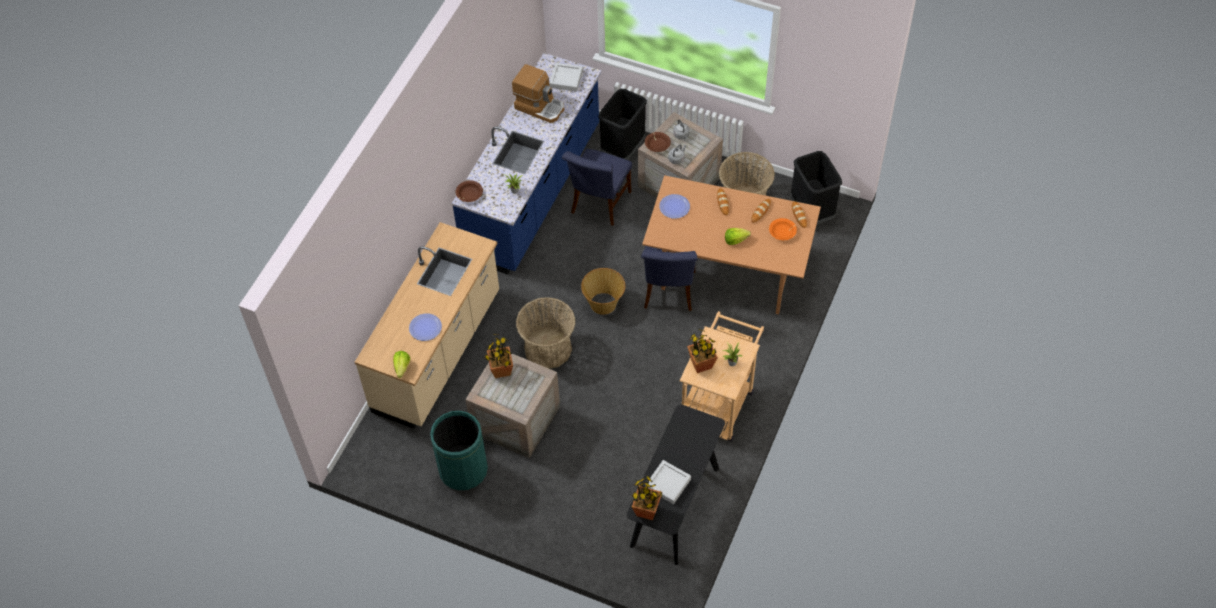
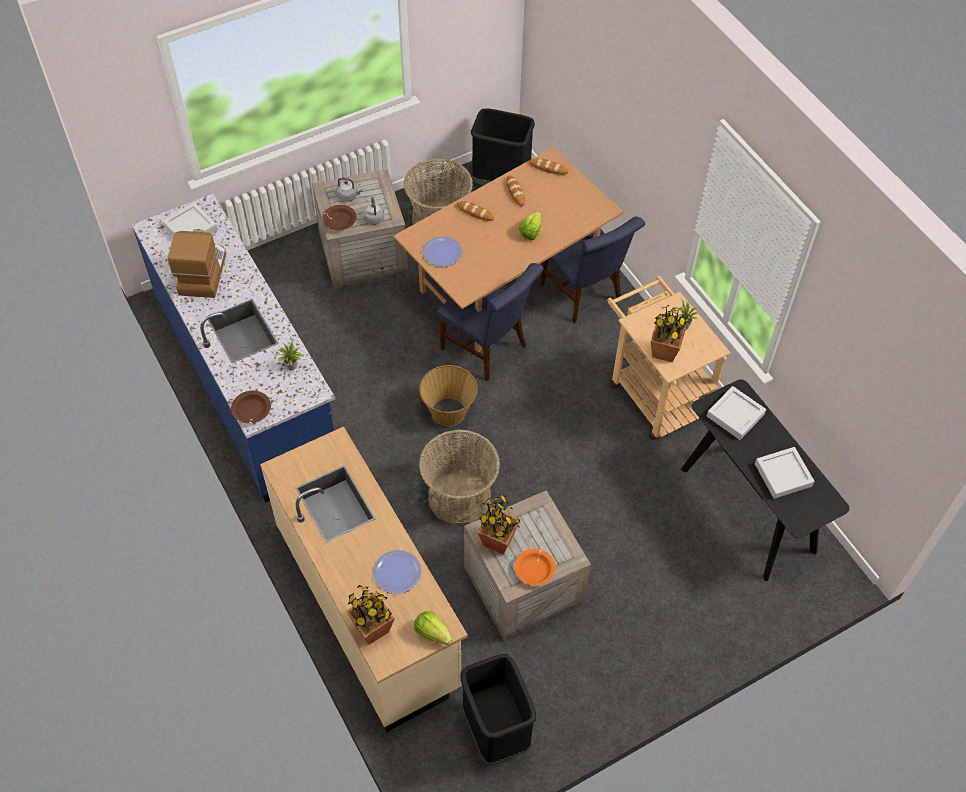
camera: 55 degrees left, 0 degrees up
green trash can [430,411,488,490] -> none
coffee machine [512,64,564,123] -> coffee machine turned 60 degrees counterclockwise [168,229,226,298]
blue chair [562,149,632,226] -> blue chair moved to [540,216,645,323]
black trash can [598,89,647,160] -> black trash can moved to [460,654,536,765]
potted plant [632,476,662,520] -> potted plant moved to [346,585,395,645]
orange bowl [769,218,797,240] -> orange bowl moved to [515,549,556,586]
none -> grey tray [707,386,766,440]

